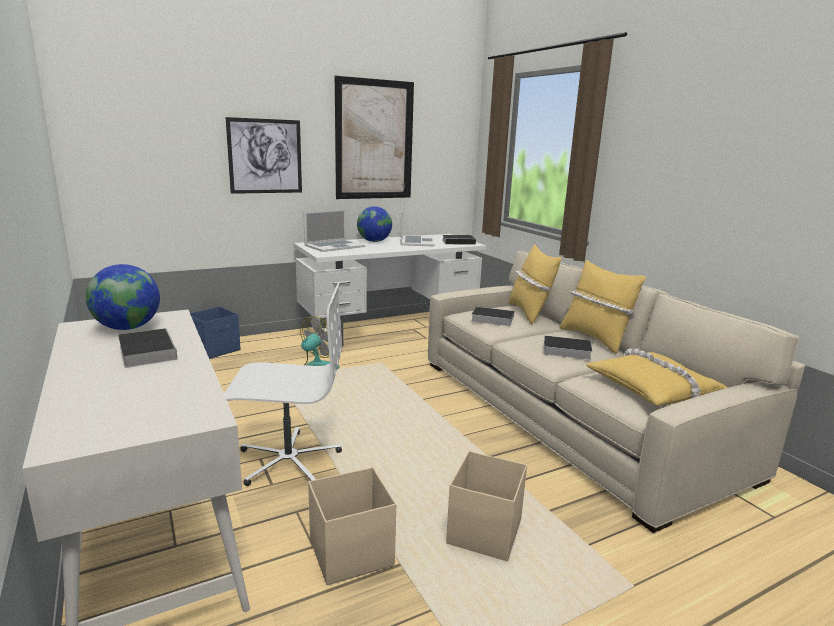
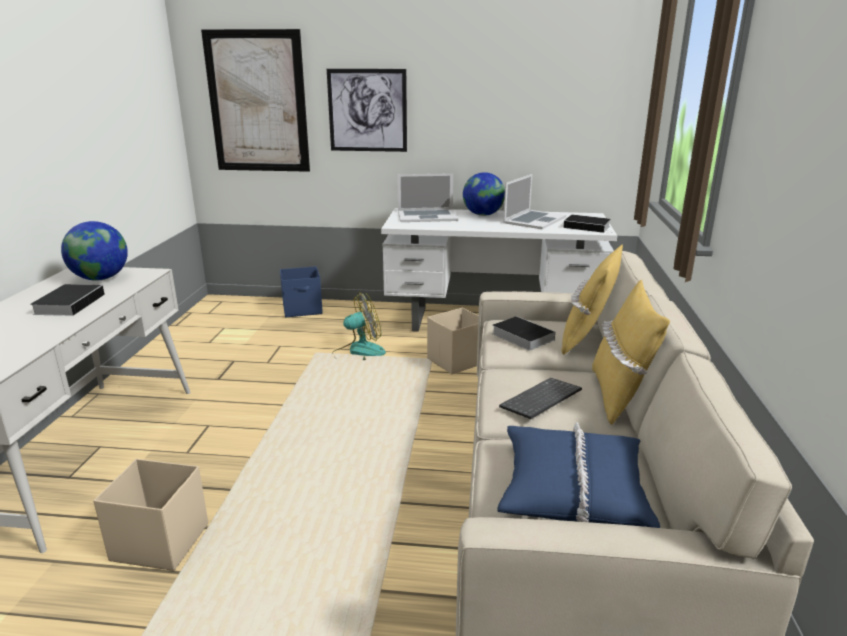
camera: 35 degrees right, 5 degrees up
white office chair [224,282,342,486] -> none
picture [335,76,414,199] -> picture moved to [201,29,310,172]
beige storage box [446,451,527,561] -> beige storage box moved to [427,308,479,374]
book [535,335,592,360] -> keyboard [499,378,582,419]
yellow pillow [586,349,728,406] -> blue pillow [498,422,660,528]

